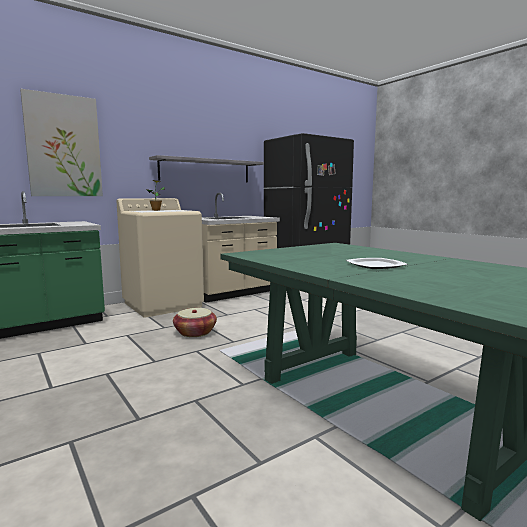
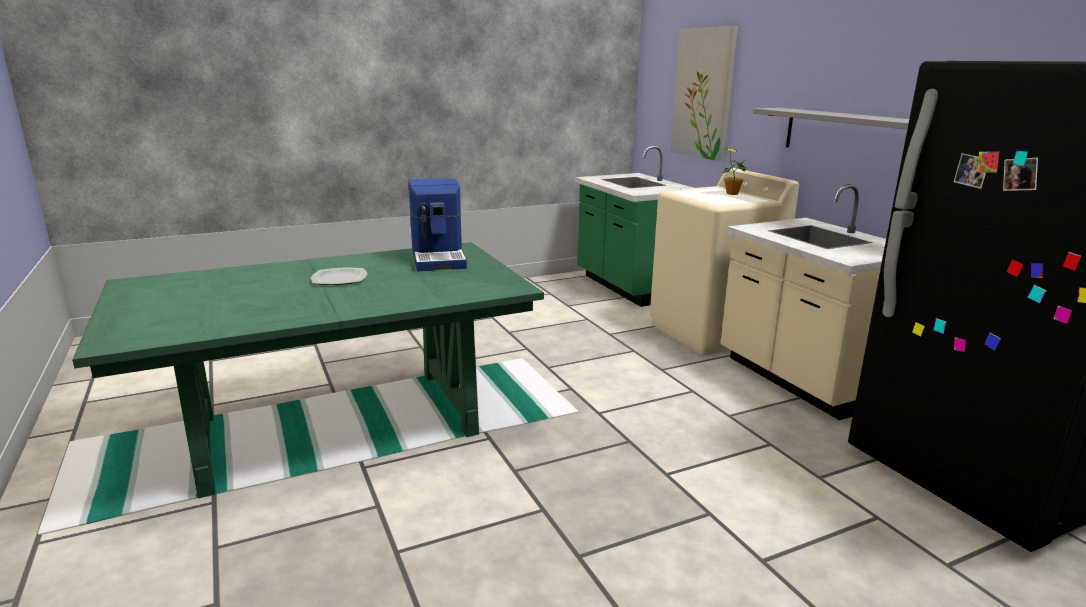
camera: 100 degrees right, 10 degrees up
basket [173,308,217,337] -> none
none -> coffee machine [408,178,467,271]

